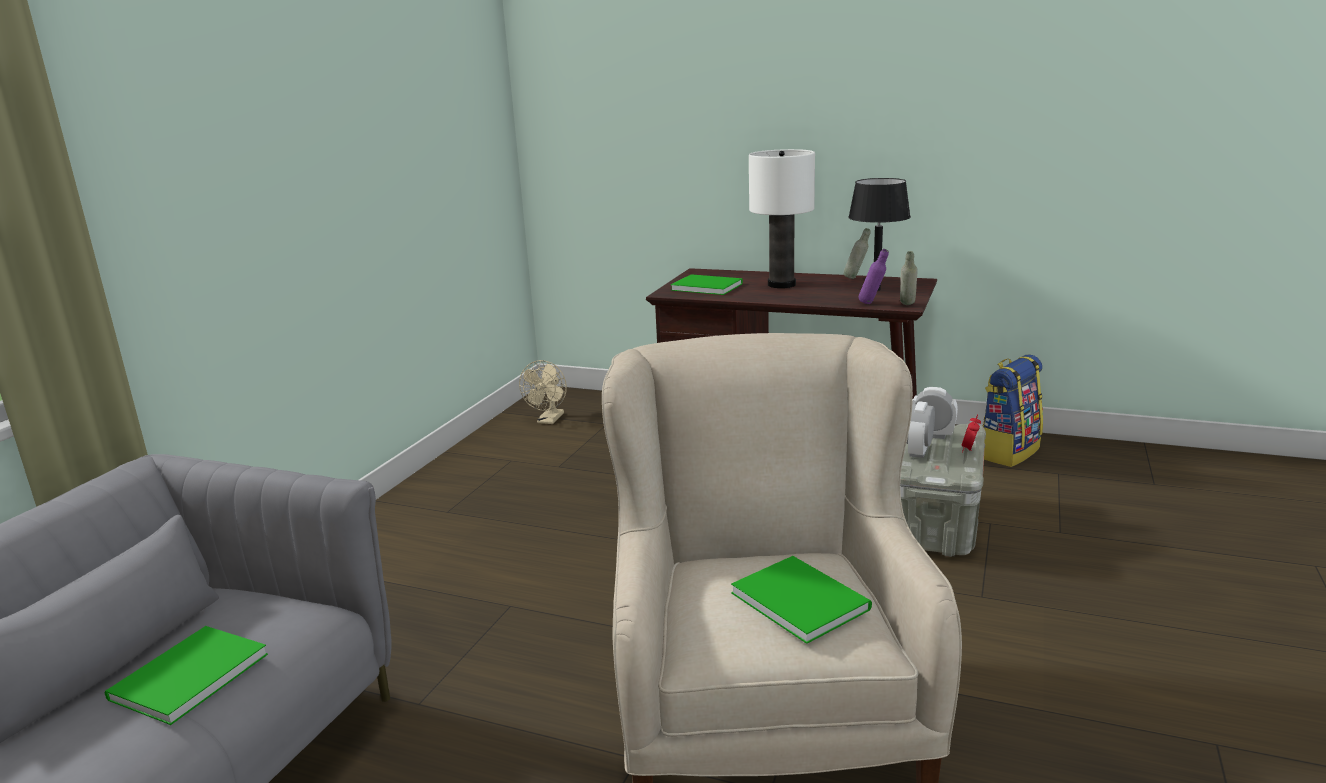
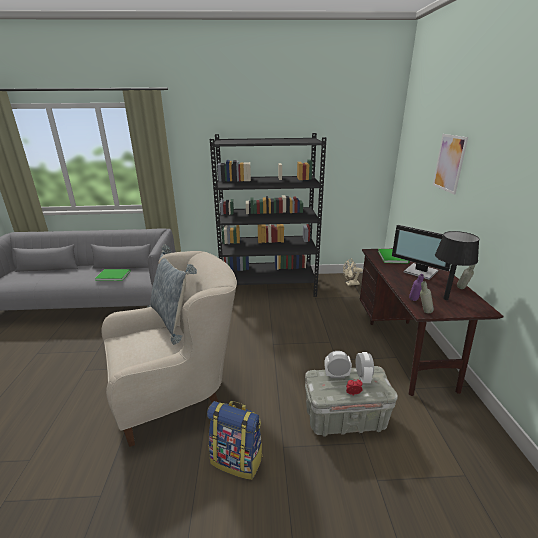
camera: 65 degrees right, 5 degrees up
green book [731,556,872,644] -> none
white table lamp [749,149,815,288] -> monitor [392,225,451,280]
backpack [982,355,1043,467] -> backpack moved to [207,401,263,480]
none -> pillow [147,244,197,345]
none -> black bookcase [210,133,327,297]
none -> picture [433,134,468,195]

